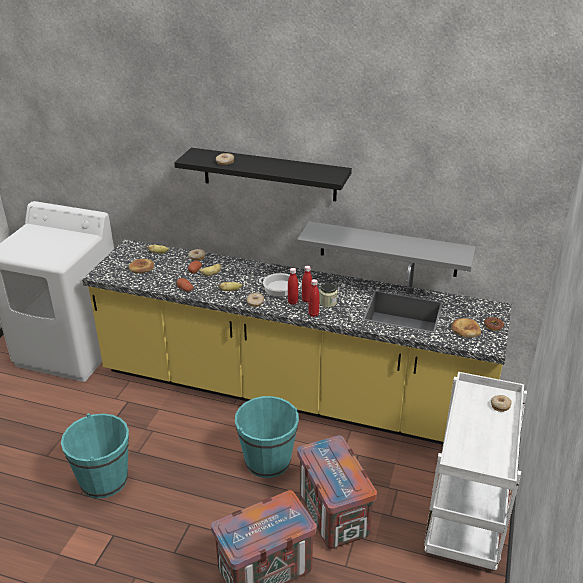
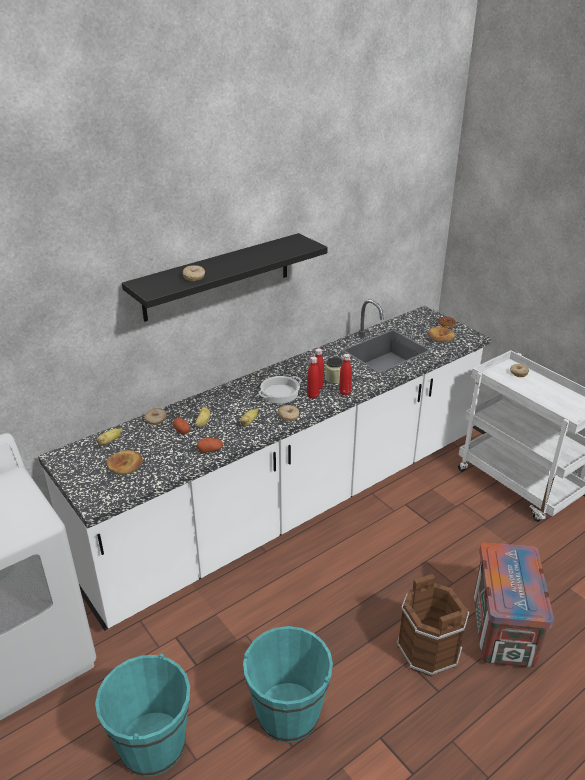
camera: 55 degrees left, 0 degrees up
yellow counter [82,239,512,445] -> white counter [38,299,491,631]
turquoise bucket [235,396,299,478] -> turquoise bucket moved to [95,654,190,777]
grey shelf [297,221,476,277] -> none
crate [297,435,377,549] -> none
none -> brown bucket [397,574,470,677]

